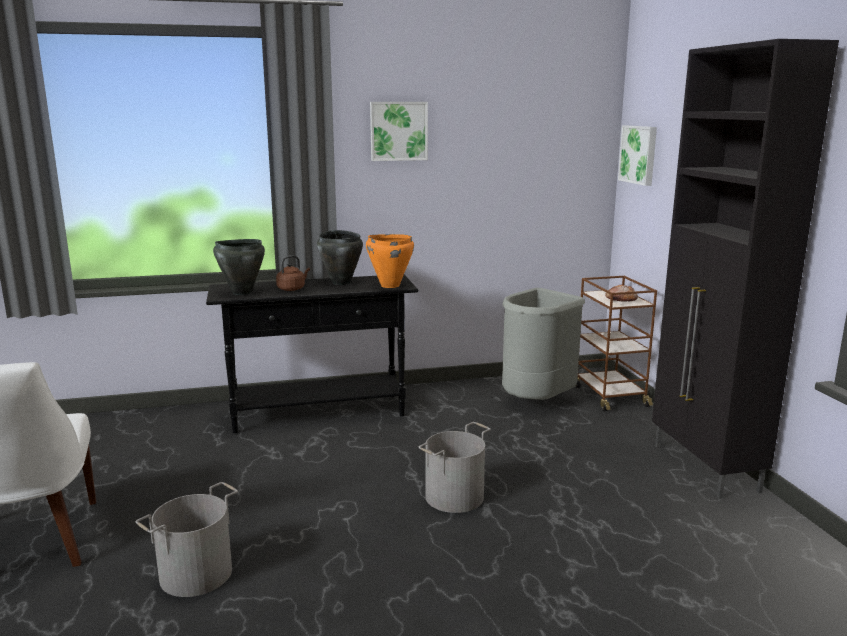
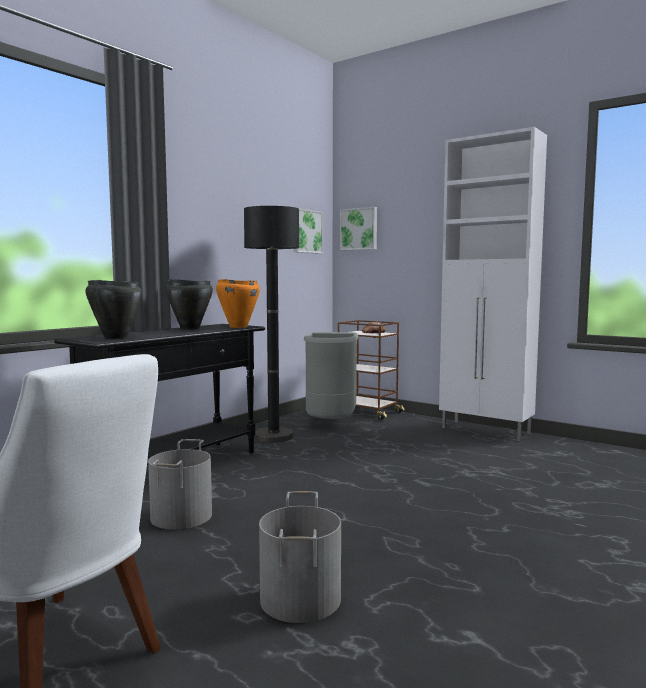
camera: 40 degrees left, 10 degrees down
brown kettle [276,255,310,291] -> none
picture [370,102,428,161] -> picture moved to [294,208,323,254]
grey bucket [418,422,491,513] -> grey bucket moved to [148,439,212,530]
black cabinet [652,39,839,499] -> white cabinet [439,127,547,441]
none -> black floor lamp [244,206,299,443]

